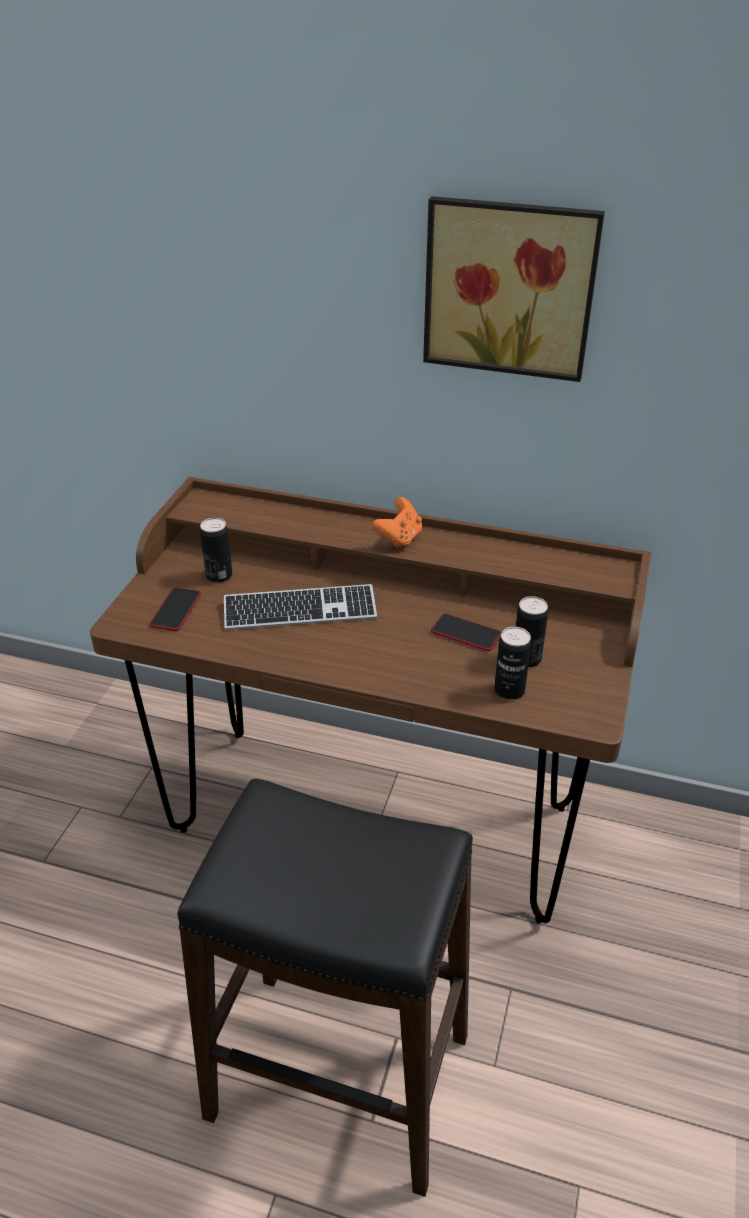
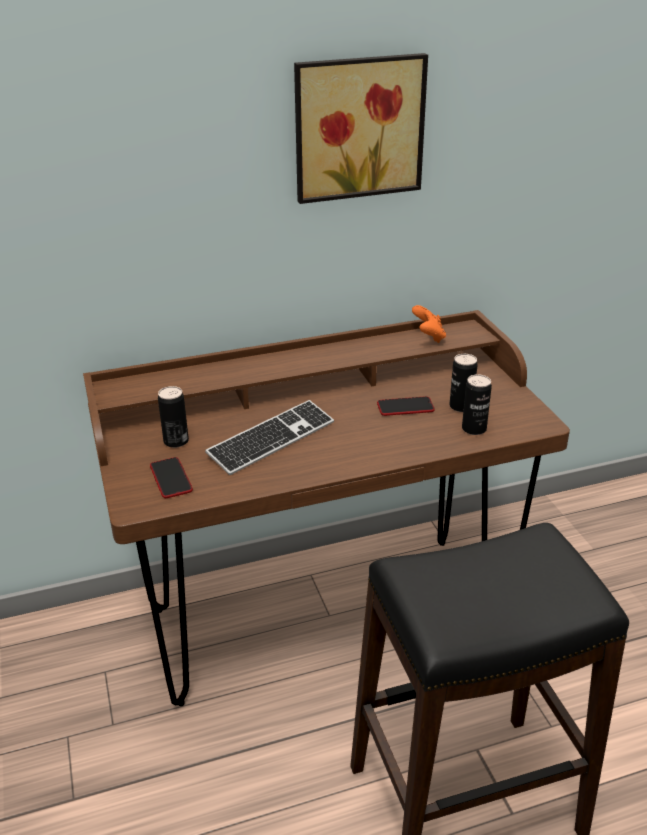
camera: 35 degrees left, 5 degrees down
orange game controller [372,497,422,549] -> orange game controller moved to [412,305,446,343]

